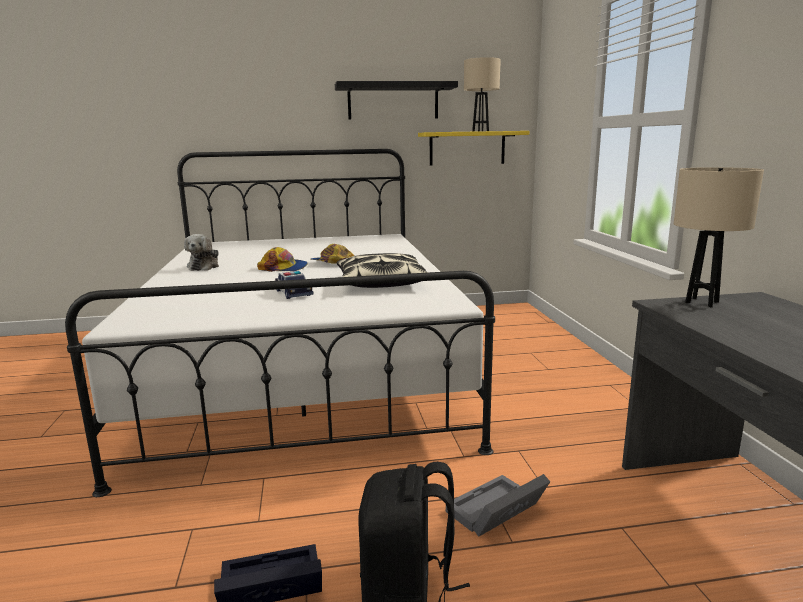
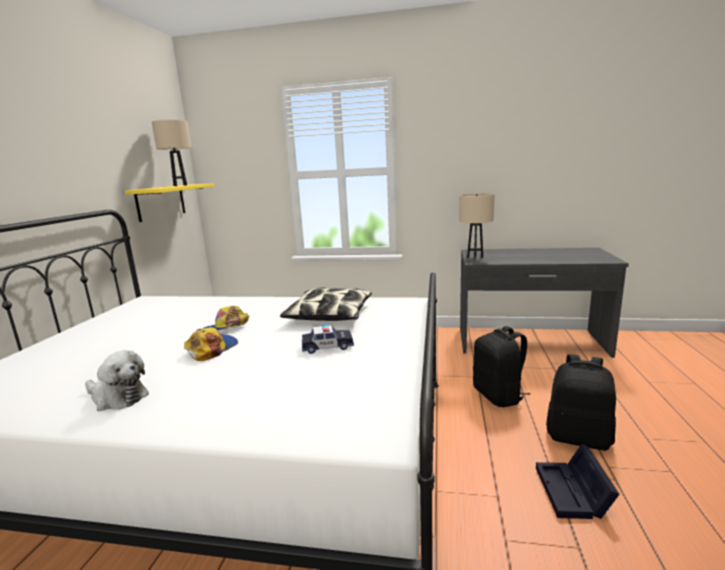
camera: 70 degrees left, 0 degrees up
black shelf [335,81,458,120] -> none
grey storage box [446,474,550,537] -> black backpack [473,326,530,407]

